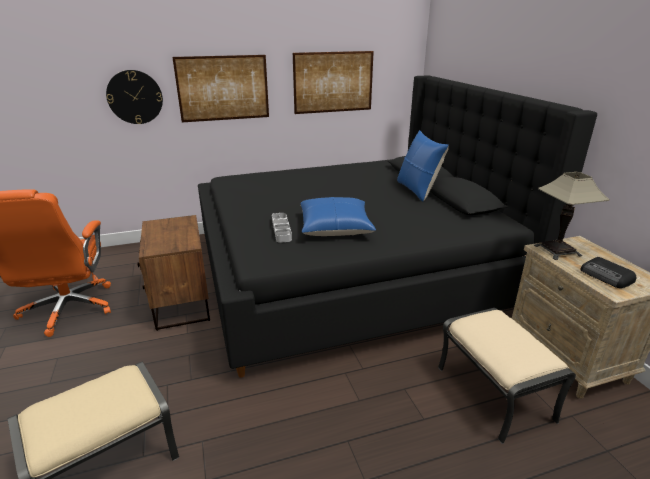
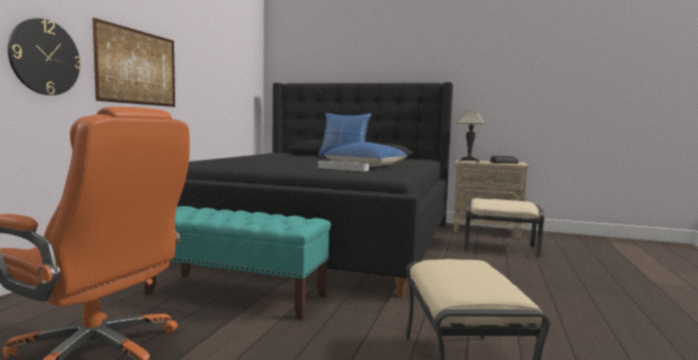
camera: 55 degrees left, 20 degrees down
brown nightstand [138,215,210,331] -> turquoise bench [145,206,331,320]
picture [293,51,374,114] -> none

